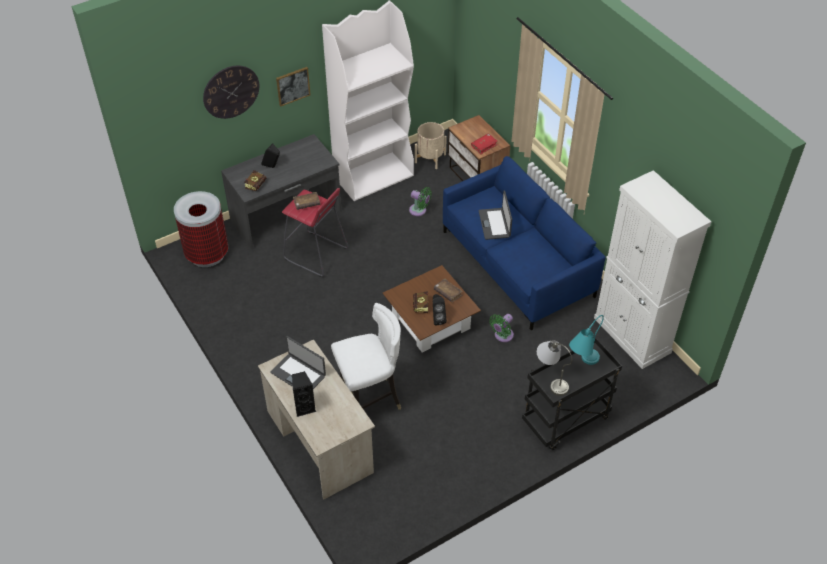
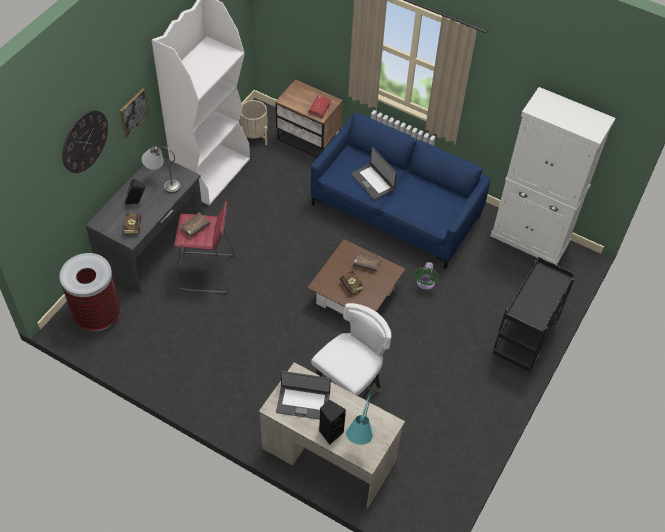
camera: 30 degrees left, 5 degrees up
green fan [409,187,432,216] -> none
black speaker [433,294,447,326] -> none
grey table lamp [537,340,572,396] -> grey table lamp moved to [142,146,181,194]
turquoise table lamp [569,315,604,365] -> turquoise table lamp moved to [346,395,374,445]

